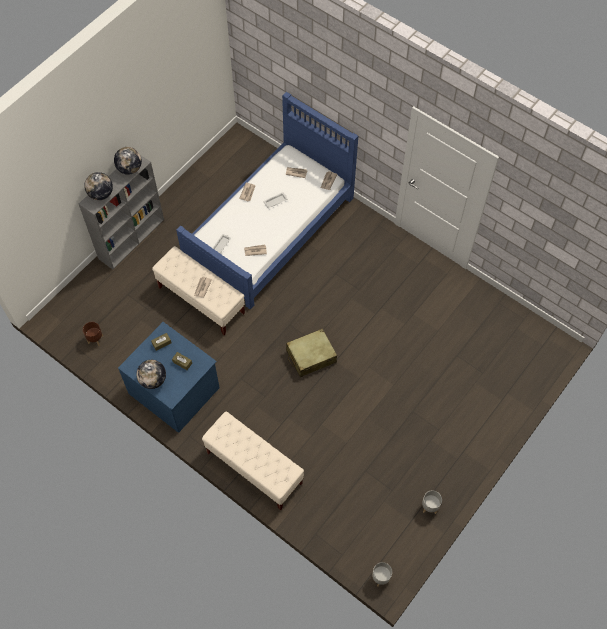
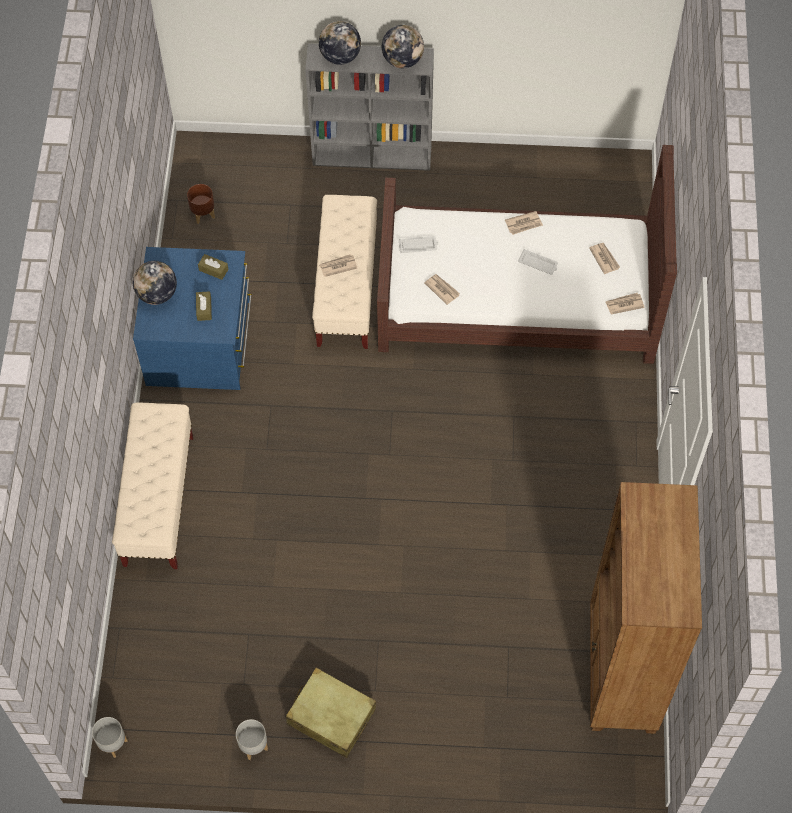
camera: 55 degrees right, 0 degrees up
blue bed [176,92,358,310] -> brown bed [377,145,677,364]
beige suitcase [286,328,337,377] -> beige suitcase moved to [286,667,376,758]
none -> brown bookcase [590,482,702,734]

